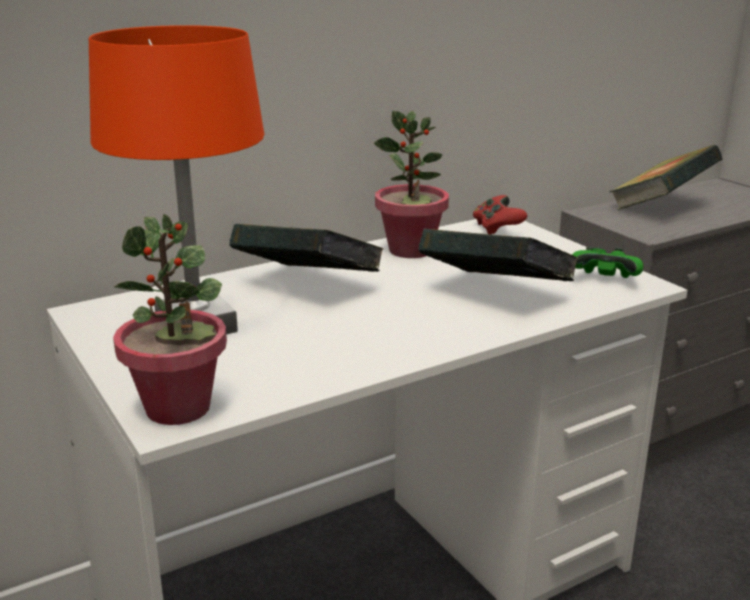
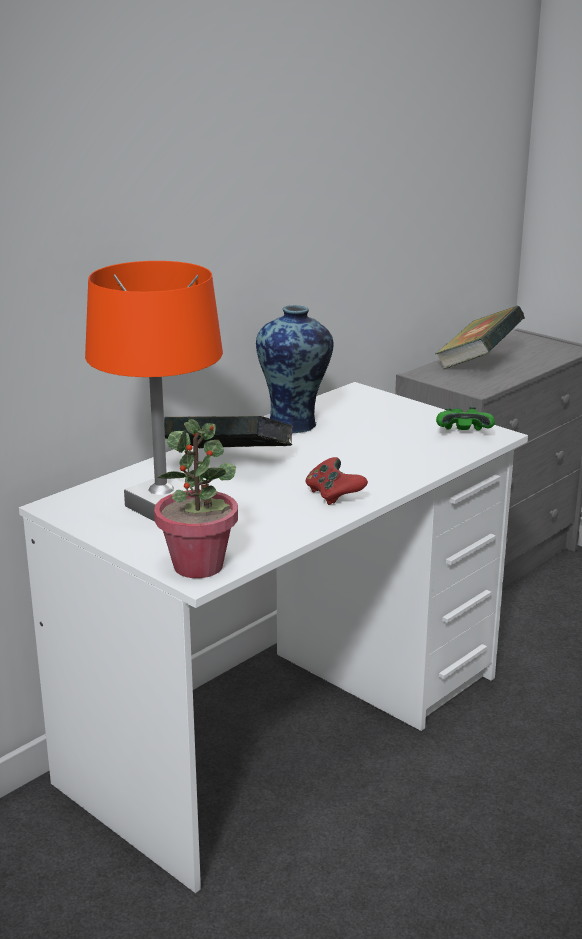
camera: 15 degrees left, 0 degrees up
potted plant [374,111,449,258] -> vase [256,305,333,433]
book [419,229,578,281] -> none
red game controller [473,195,527,234] -> red game controller moved to [305,457,368,505]

